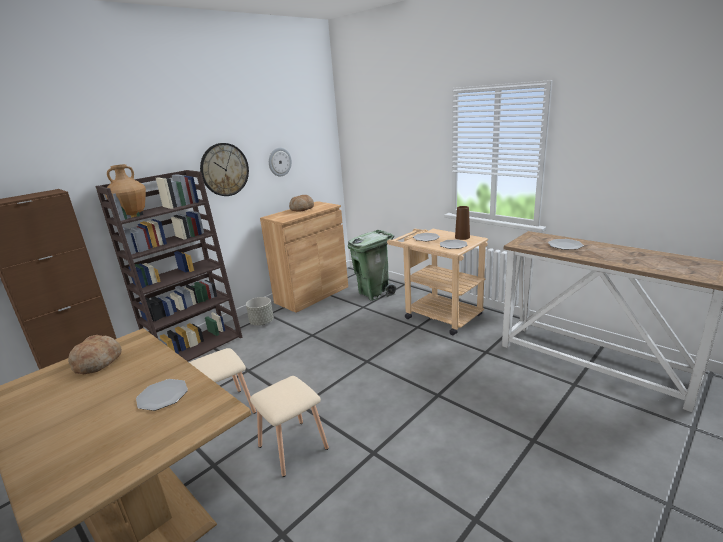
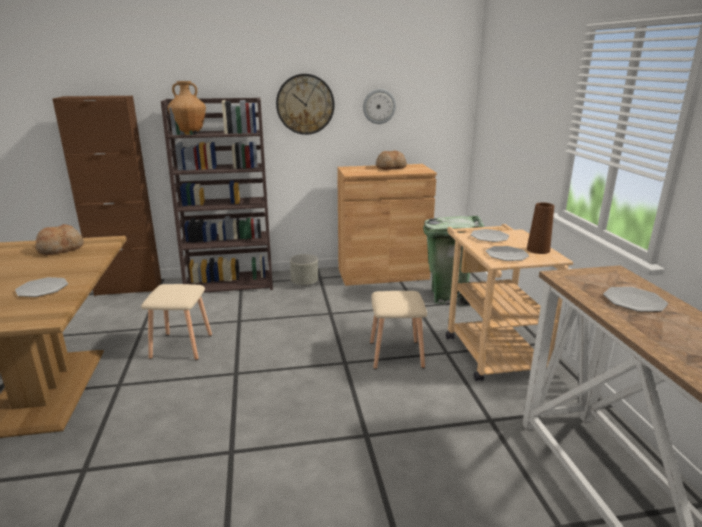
camera: 35 degrees right, 0 degrees up
beige stool [250,376,329,477] -> beige stool moved to [370,291,427,369]

